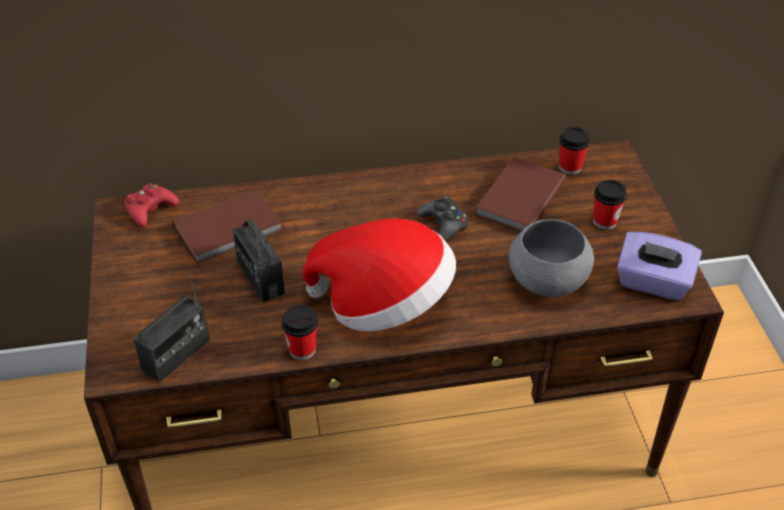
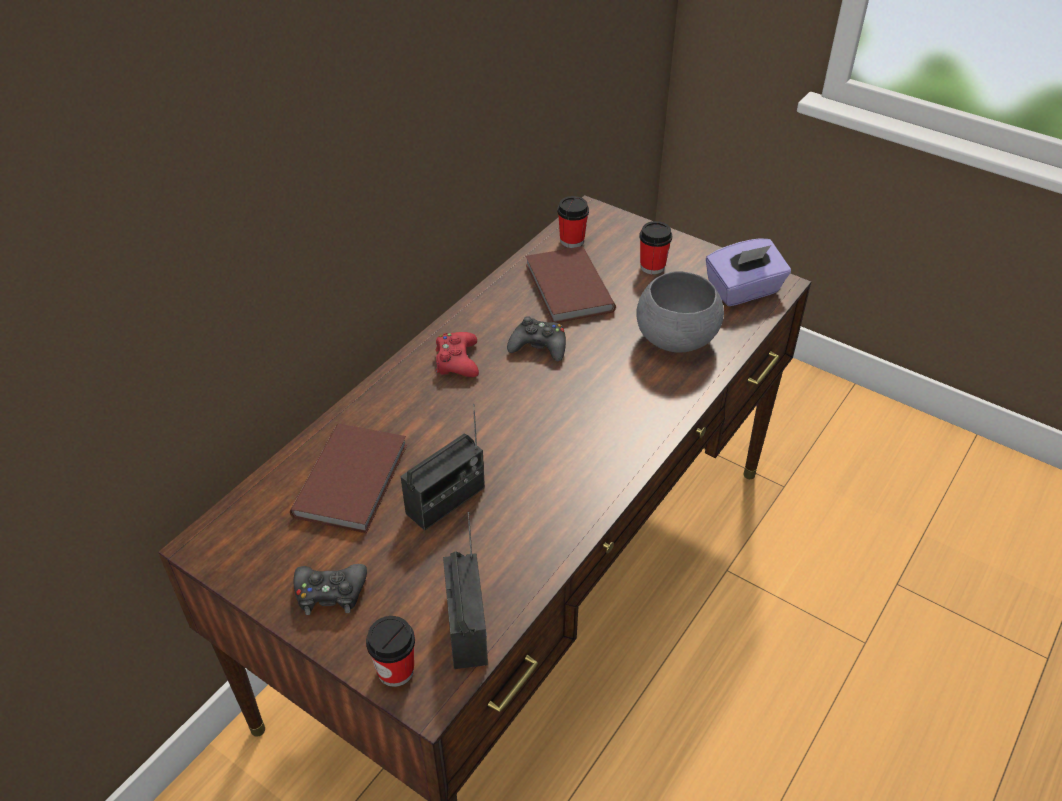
camera: 45 degrees left, 0 degrees up
red game controller [124,183,179,227] -> red game controller moved to [436,332,479,377]
radio [233,220,285,302] -> radio turned 60 degrees counterclockwise [401,404,485,531]
cup [282,305,318,360] -> cup moved to [366,616,415,687]
hat [303,218,456,332] -> none
none -> black game controller [293,564,367,615]

